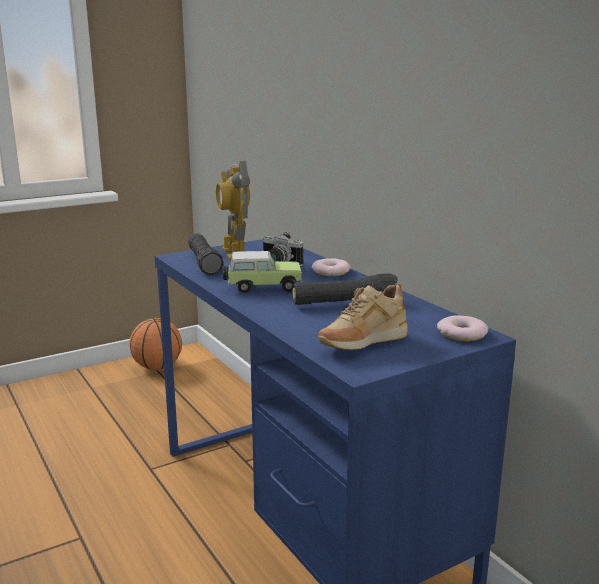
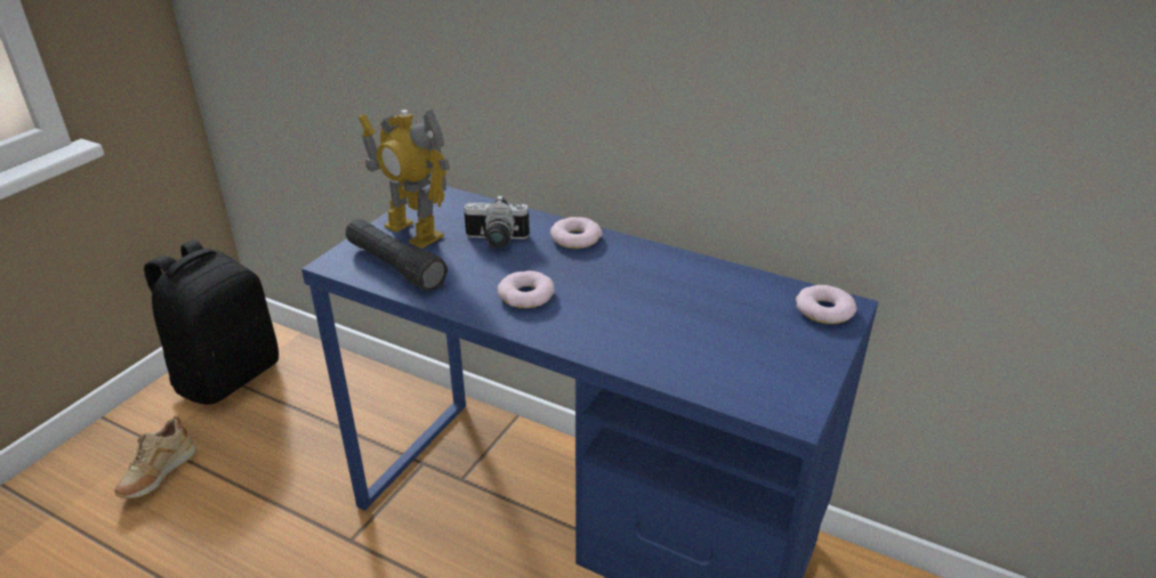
camera: 30 degrees left, 15 degrees up
basketball [129,318,182,370] -> black backpack [144,239,279,405]
toy car [222,251,302,293] -> donut [497,271,554,308]
black flashlight [292,273,397,305] -> none
beige shoe [318,283,407,350] -> beige shoe moved to [114,416,197,499]

